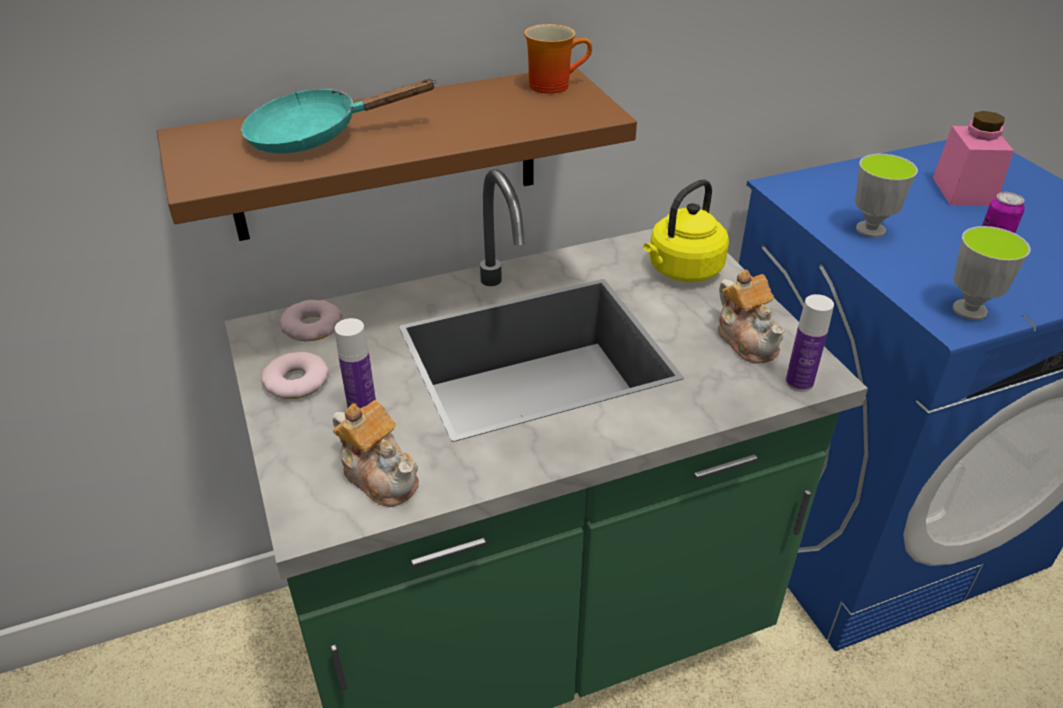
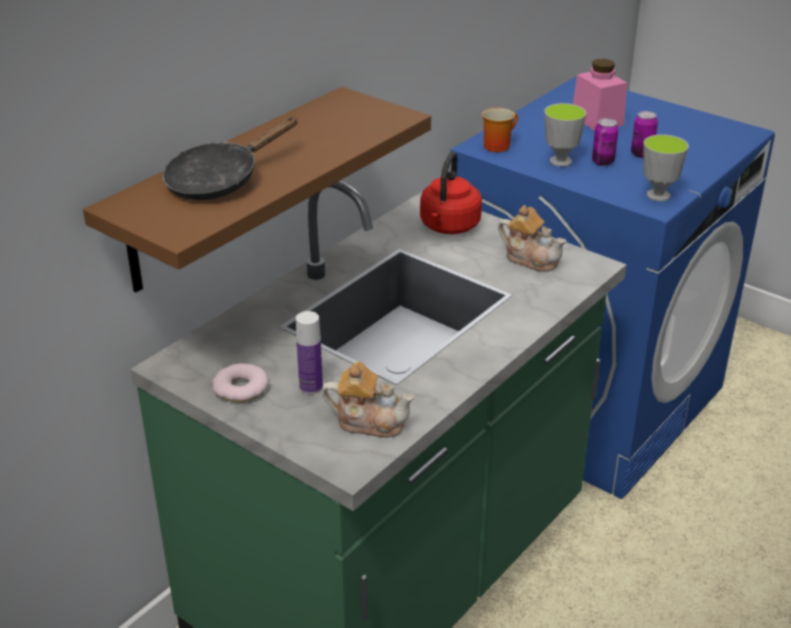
camera: 30 degrees left, 5 degrees down
turquoise frying pan [241,79,437,154] -> black frying pan [162,117,298,200]
donut [280,300,342,341] -> none
mug [524,24,592,94] -> mug moved to [482,108,518,152]
yellow kettle [643,179,729,282] -> red kettle [420,151,482,234]
bottle [785,294,834,392] -> none
none -> can [592,118,619,166]

